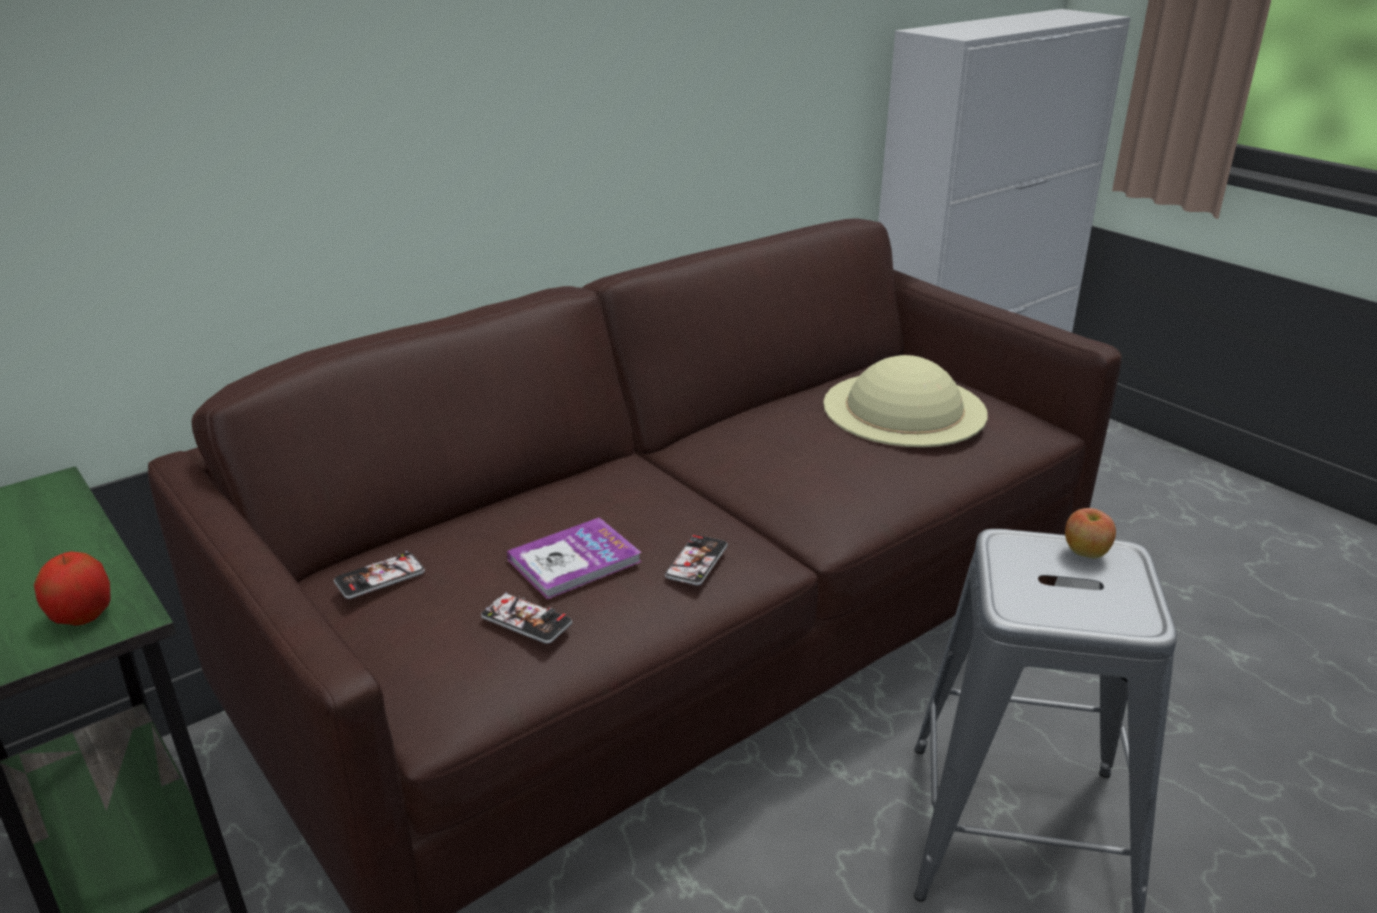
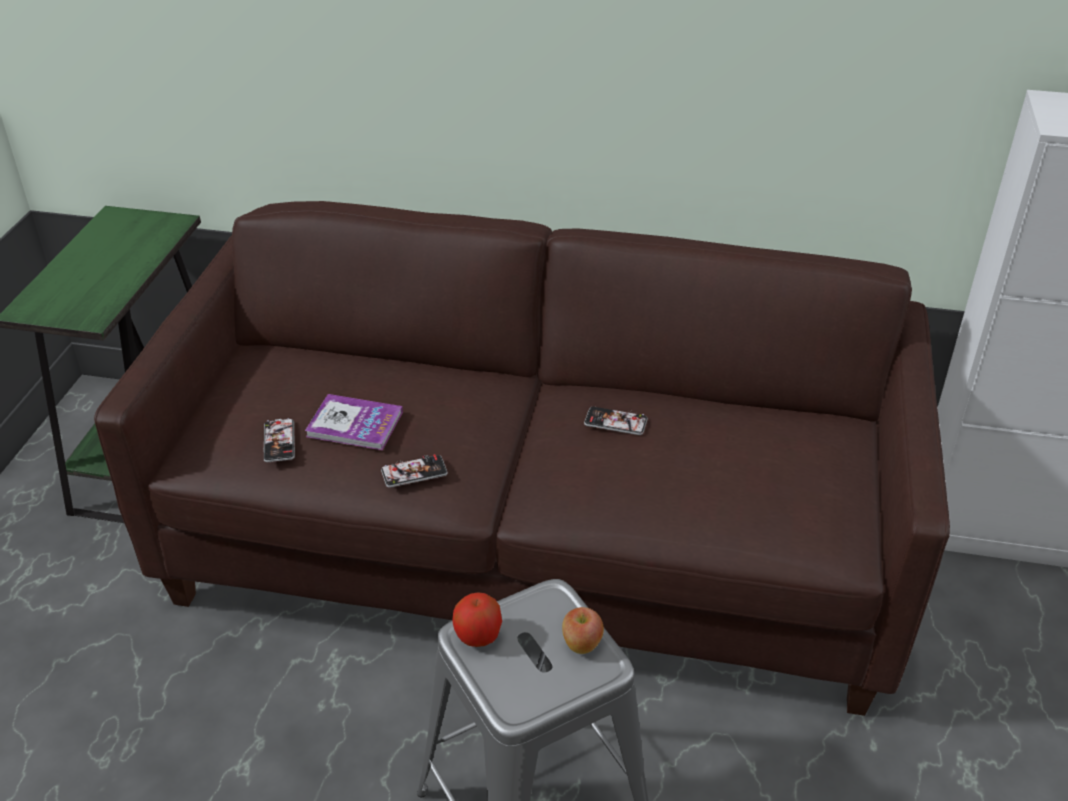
camera: 50 degrees right, 10 degrees up
apple [34,552,111,626] -> apple moved to [452,592,502,647]
phone [334,551,425,599] -> phone moved to [584,407,648,435]
beige hat [823,355,988,447] -> none

